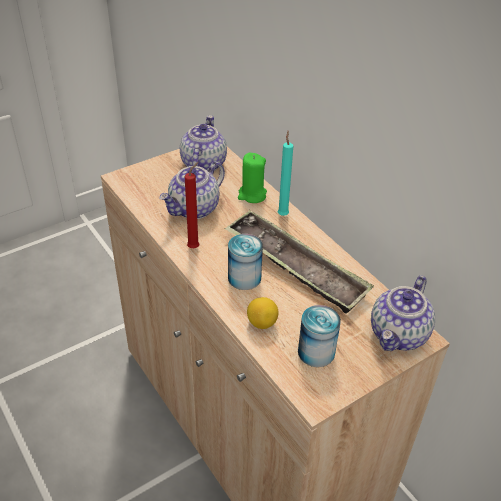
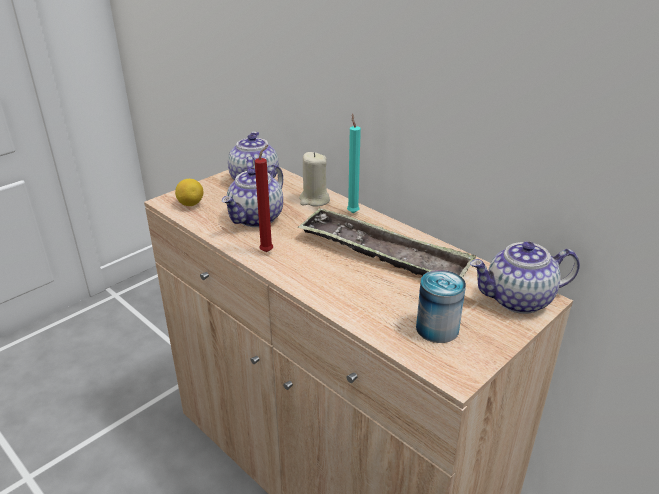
camera: 10 degrees left, 10 degrees down
can [228,234,263,290] -> none
green candle [238,153,267,203] -> beige candle [299,152,330,207]
lemon [247,297,279,329] -> lemon moved to [175,179,204,206]
teapot [371,275,435,351] -> teapot turned 60 degrees clockwise [470,241,580,314]

